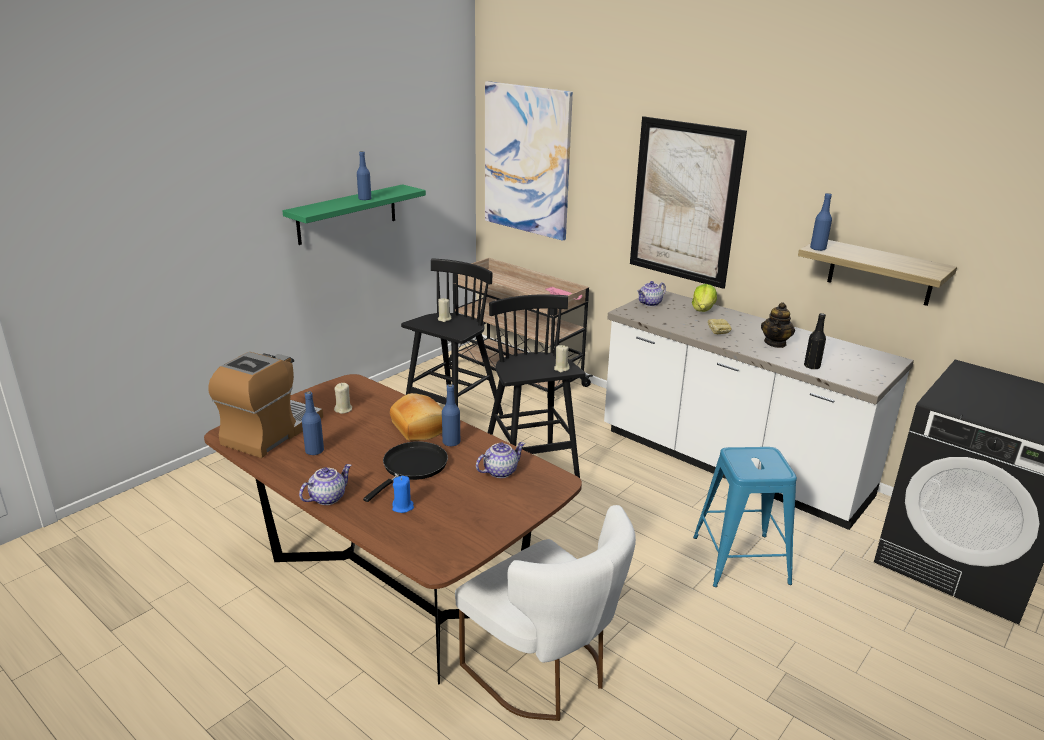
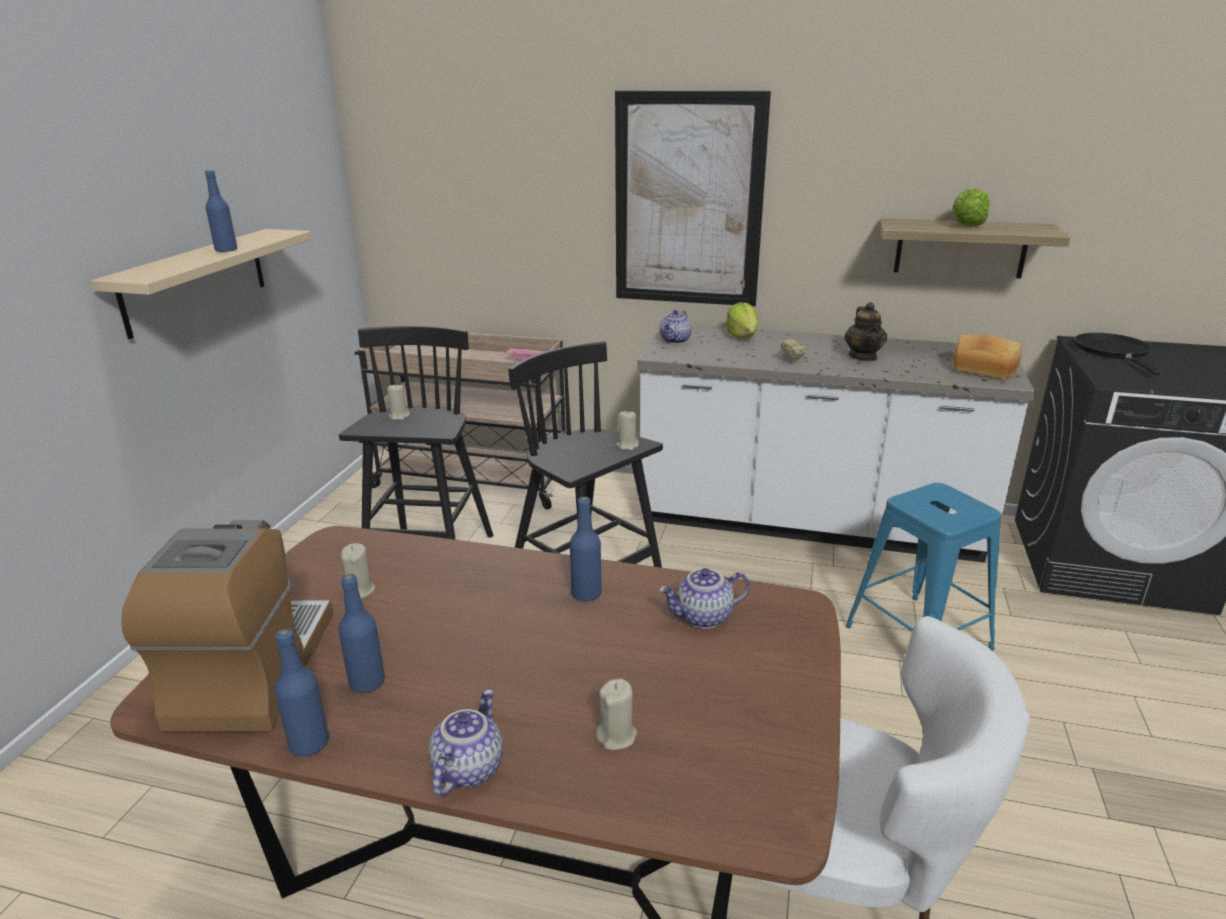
camera: 25 degrees left, 0 degrees up
green shelf [282,184,426,245] -> beige shelf [91,229,312,339]
black frying pan [363,441,448,502] -> black frying pan moved to [1075,333,1161,375]
bread [390,393,442,441] -> bread moved to [954,334,1022,379]
blue candle [392,476,414,513] -> beige candle [595,679,637,750]
teapot [476,442,525,478] -> teapot turned 135 degrees counterclockwise [659,568,750,629]
picture [485,81,573,241] -> none
black bottle [804,313,826,369] -> none
blue bottle [810,193,832,251] -> blue bottle moved to [275,628,329,757]
none -> lettuce [952,188,990,226]

